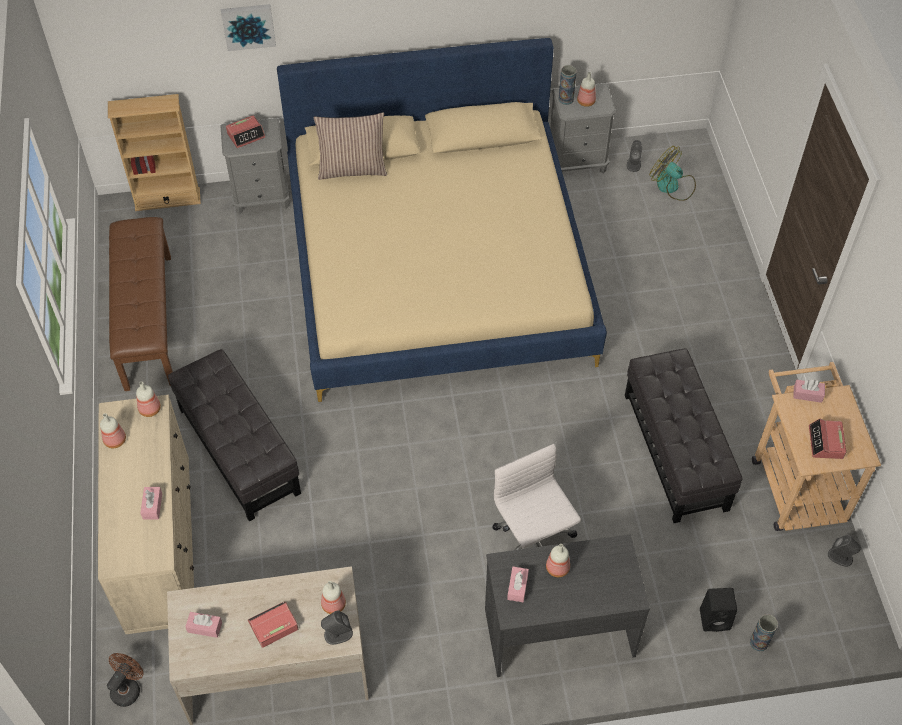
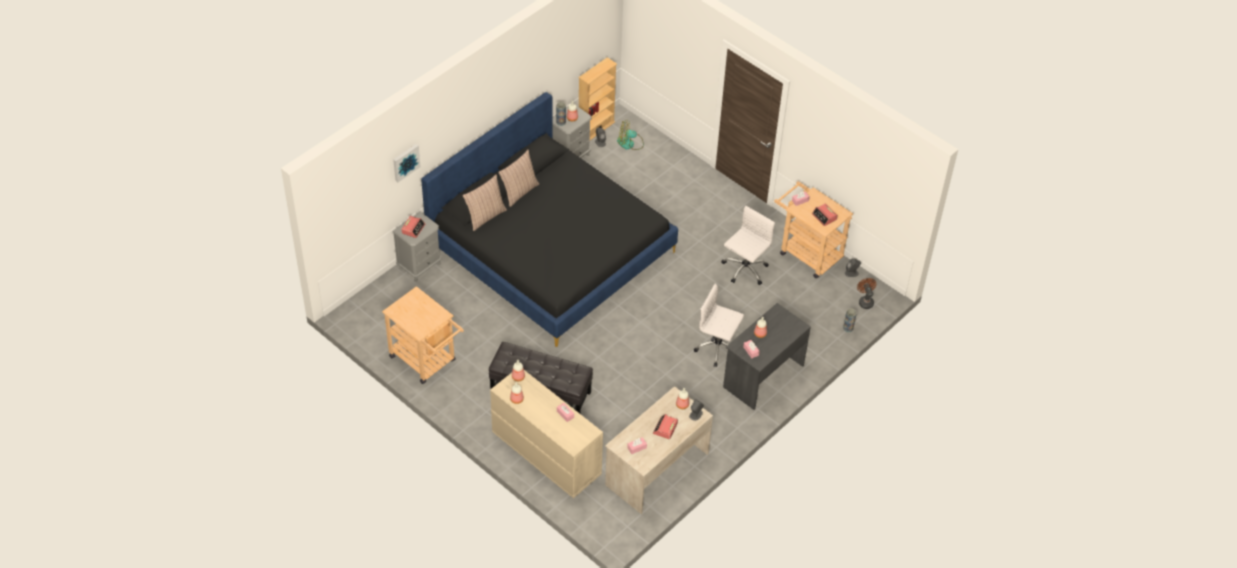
camera: 40 degrees left, 5 degrees down
brown fan [107,653,144,707] -> brown fan moved to [857,278,876,309]
beige bookcase [108,94,201,211] -> beige bookcase moved to [579,57,617,140]
brown bench [109,217,173,391] -> beige cart [382,286,464,384]
beige bed [277,38,607,402] -> black bed [421,92,678,347]
black ottoman [625,348,742,523] -> white office chair [721,206,775,285]
black speaker [700,588,737,632] -> none
none -> pillow [498,150,539,207]

